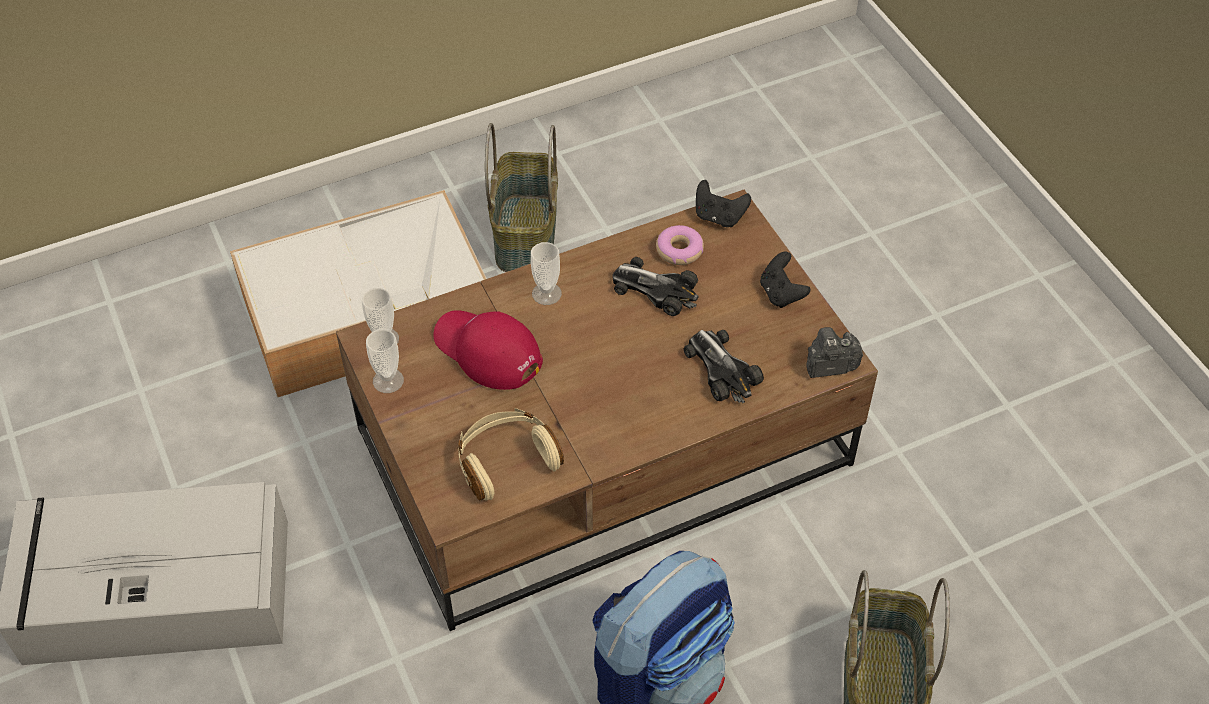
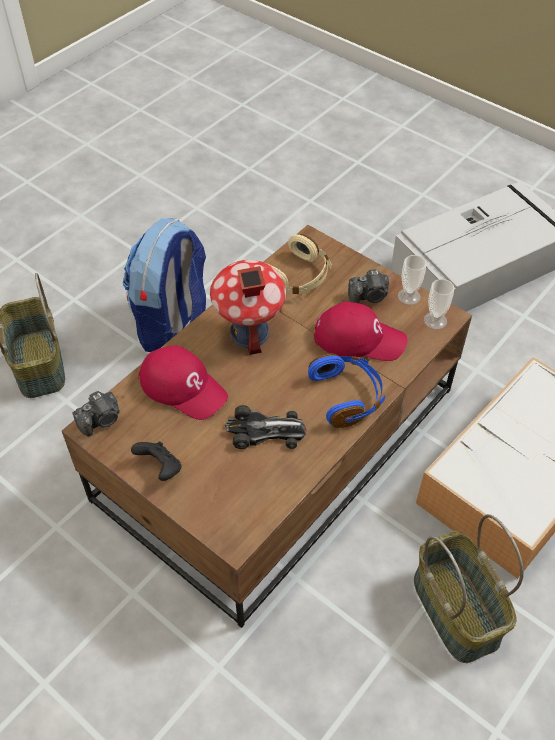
camera: 155 degrees right, 0 degrees up
cup [531,242,562,305] -> blue headphones [308,353,385,428]
donut [656,225,704,265] -> none
toy car [684,330,764,403] -> red cap [138,346,228,420]
black game controller [696,180,751,227] -> none
none -> toy house [210,260,286,355]
none -> camera [348,269,389,303]

